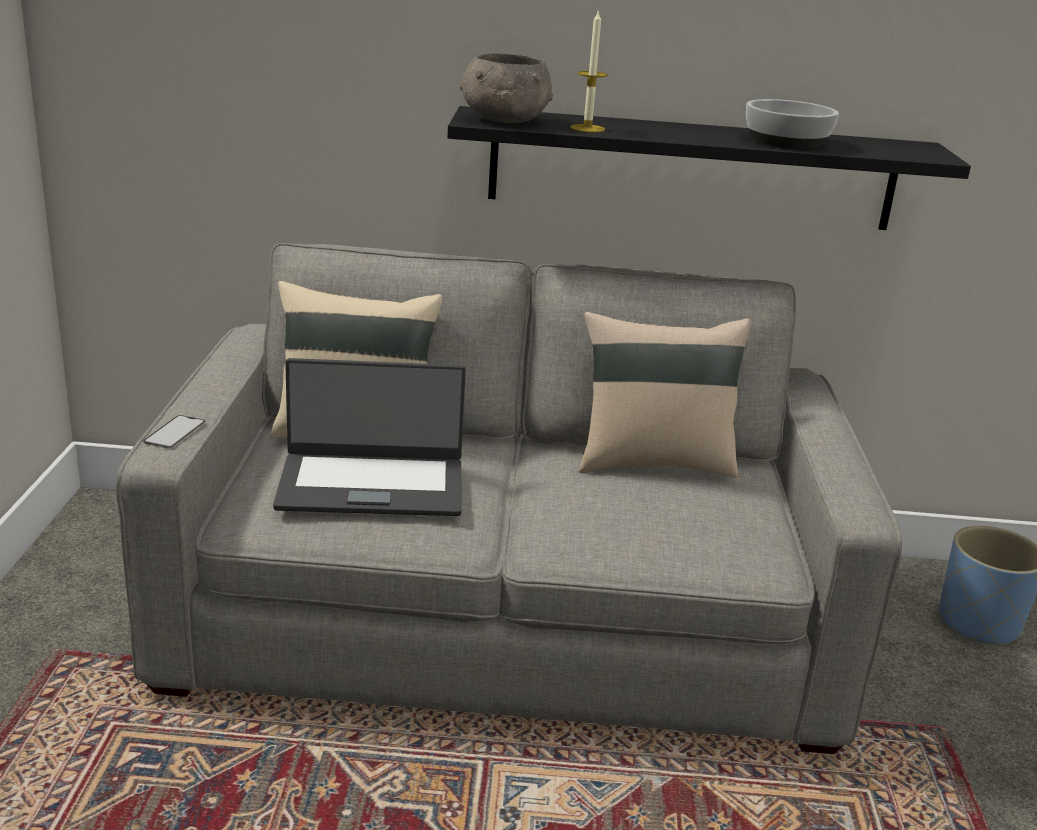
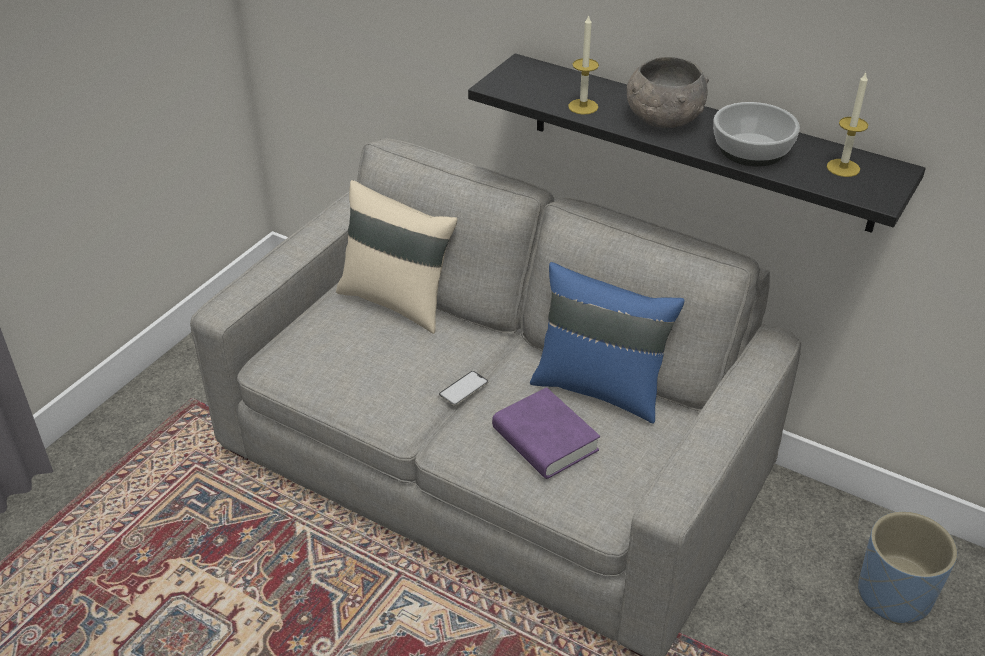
camera: 30 degrees right, 15 degrees up
phone [143,415,206,449] -> phone moved to [439,371,488,406]
laptop [273,358,466,516] -> none
grey bowl [460,53,553,123] -> grey bowl moved to [627,57,709,128]
beige pillow [578,312,750,478] -> blue pillow [530,262,685,424]
none -> purple book [492,387,600,479]
none -> candle [827,73,868,177]

